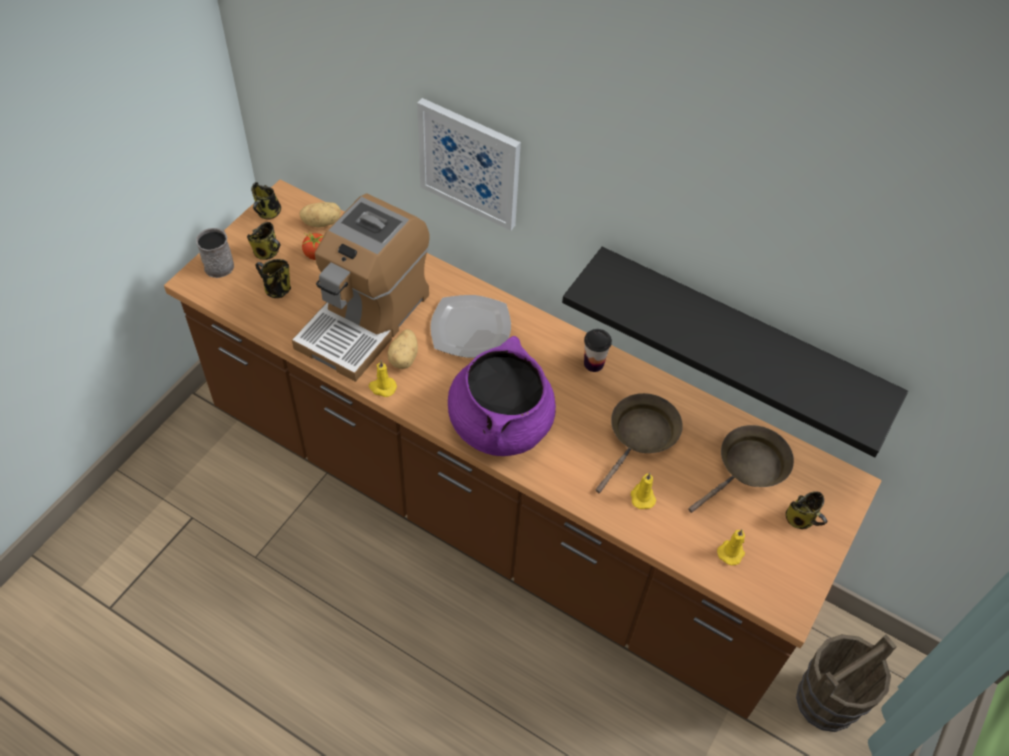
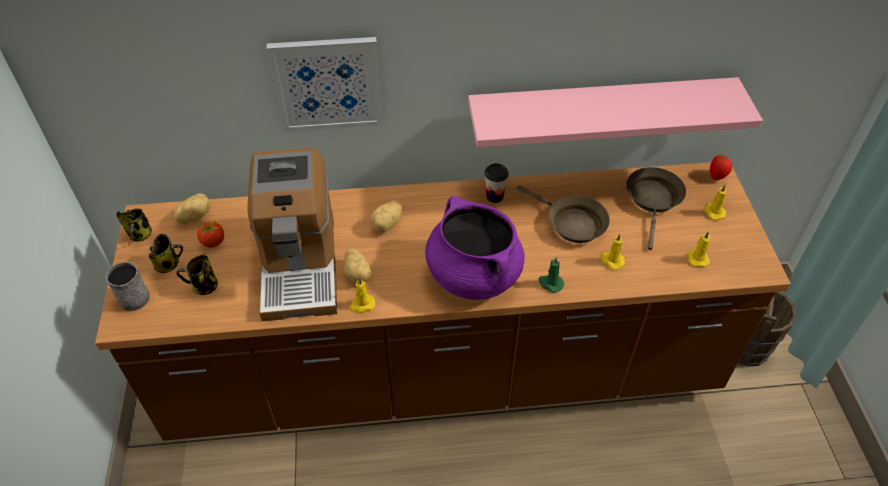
camera: 35 degrees left, 5 degrees down
plate [430,295,511,358] -> potato [370,200,402,232]
black shelf [562,247,908,457] -> pink shelf [468,77,763,147]
brown frying pan [595,393,683,493] -> brown frying pan turned 135 degrees clockwise [517,185,610,243]
mug [786,491,827,529] -> yellow candle [704,185,727,220]
none -> green candle [539,257,564,293]
none -> tomato [710,155,732,180]

